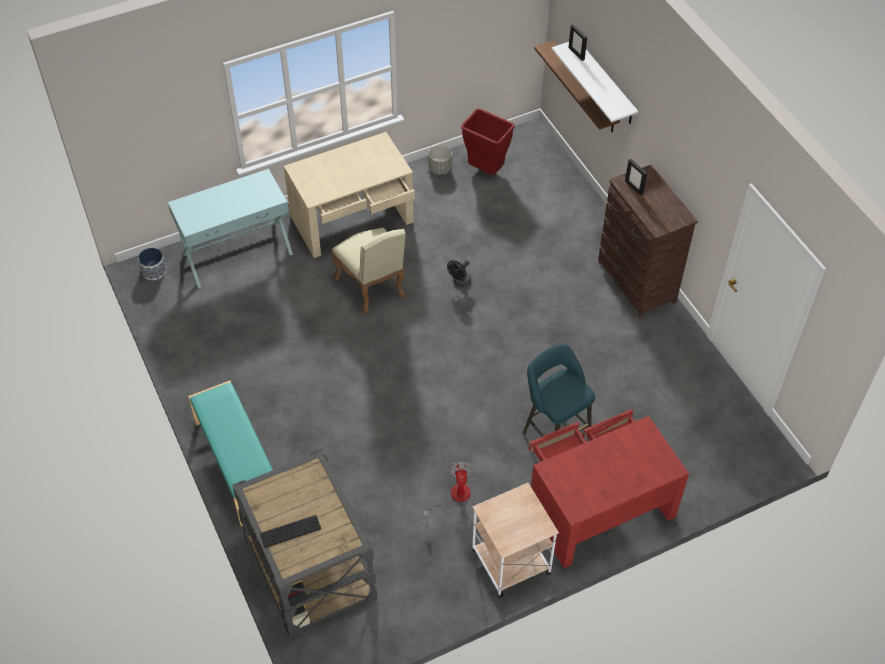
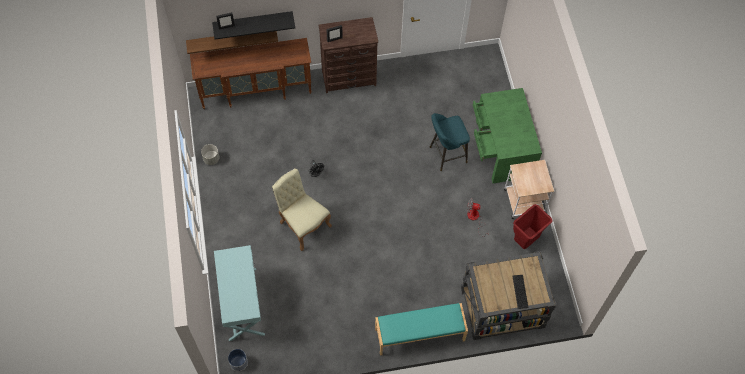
camera: 75 degrees left, 10 degrees up
beige desk [284,132,415,258] -> none
beige chair [332,228,406,314] -> beige chair turned 120 degrees counterclockwise [272,168,332,251]
red trash can [461,109,515,175] -> red trash can moved to [513,204,553,249]
red desk [529,409,689,568] -> green desk [473,88,542,183]
white shelf [552,42,638,124] -> black shelf [212,11,295,39]
none -> brown cabinet [190,38,312,109]

